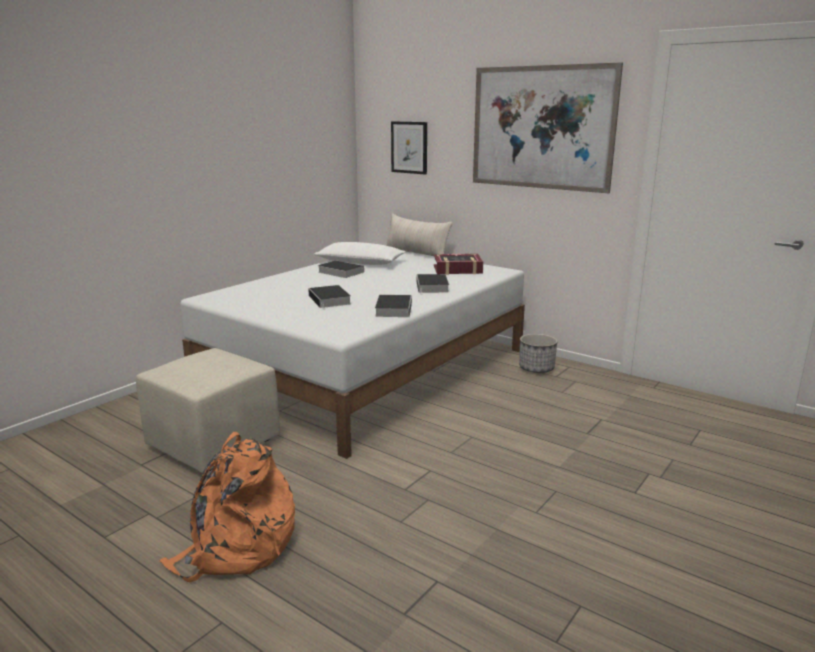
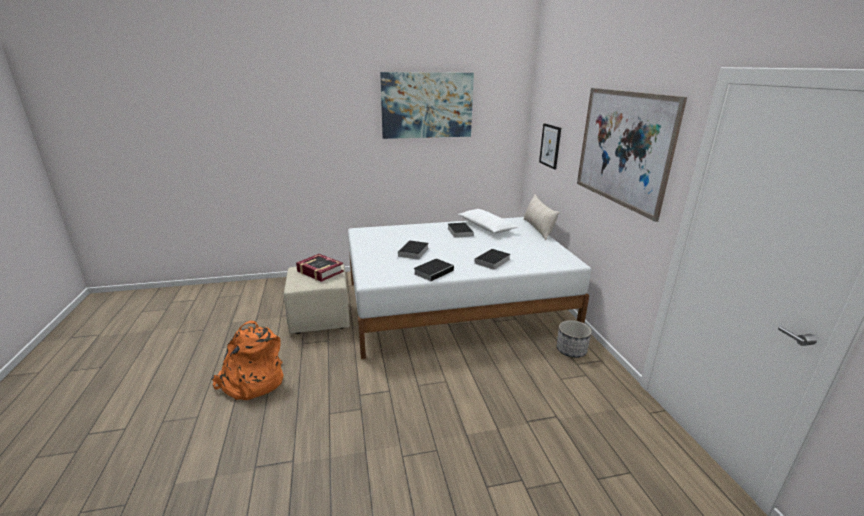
camera: 40 degrees right, 5 degrees up
book [434,253,483,275] -> book moved to [296,254,344,282]
none -> picture [380,72,474,139]

